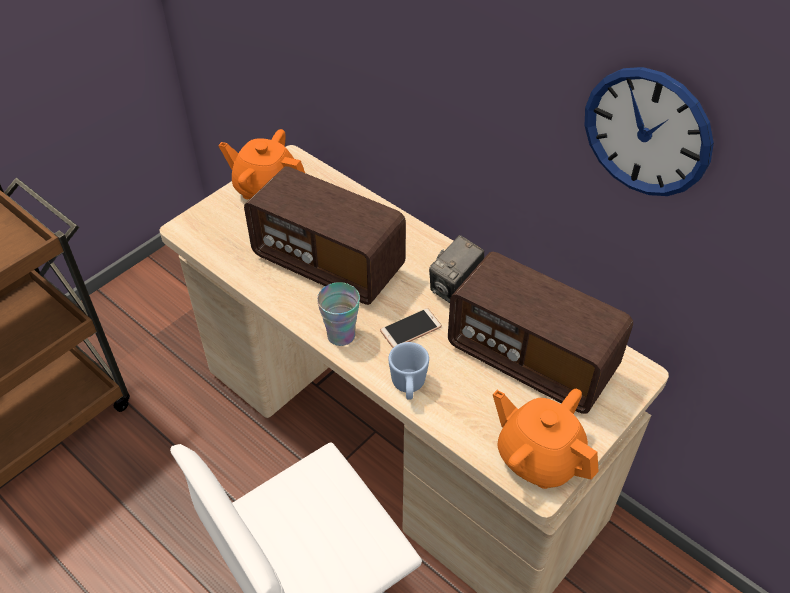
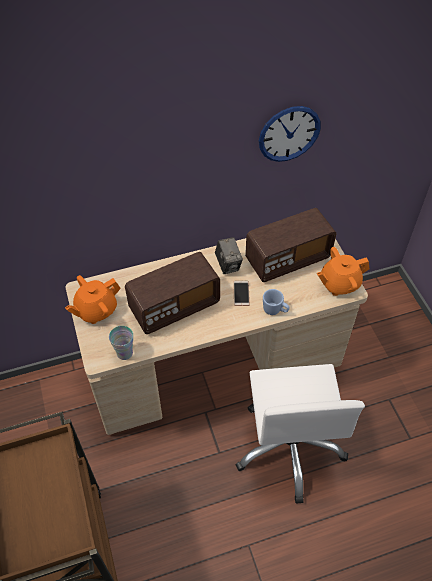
camera: 60 degrees left, 5 degrees up
cup [317,282,360,346] -> cup moved to [109,326,133,360]

